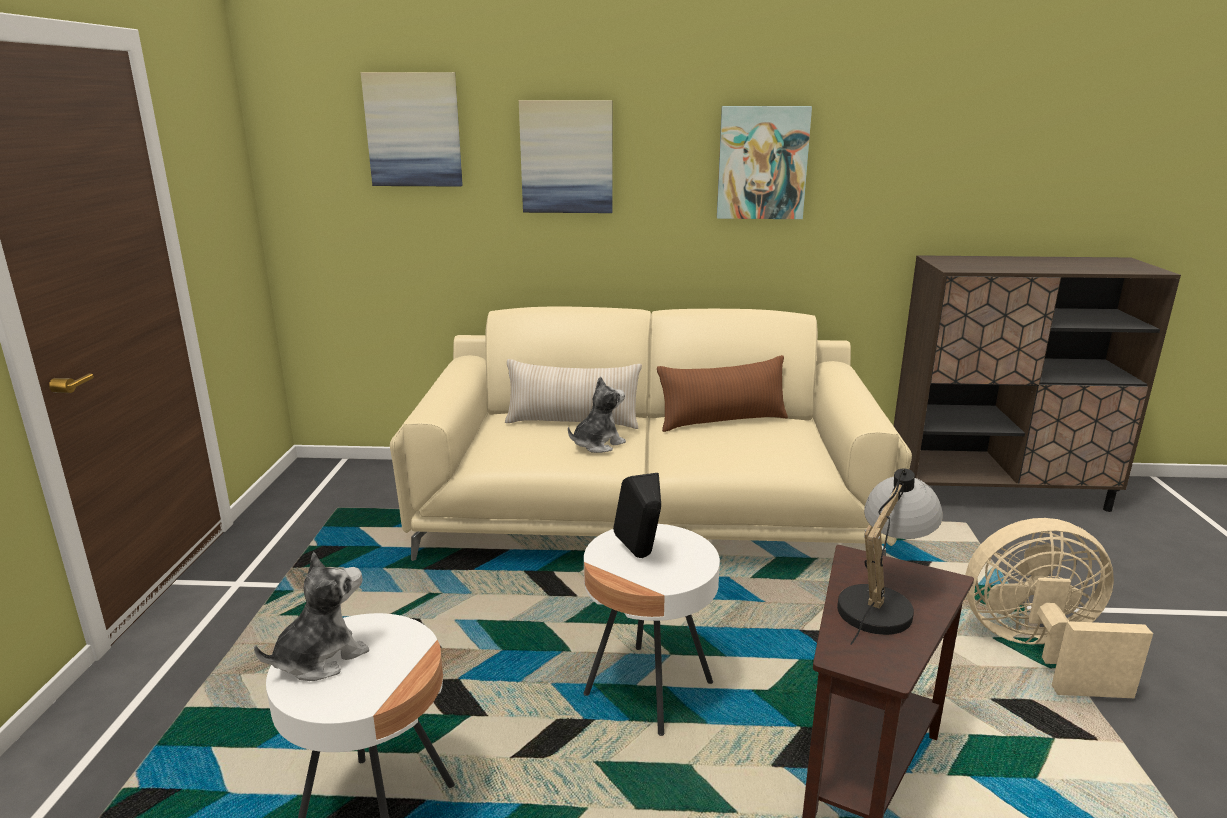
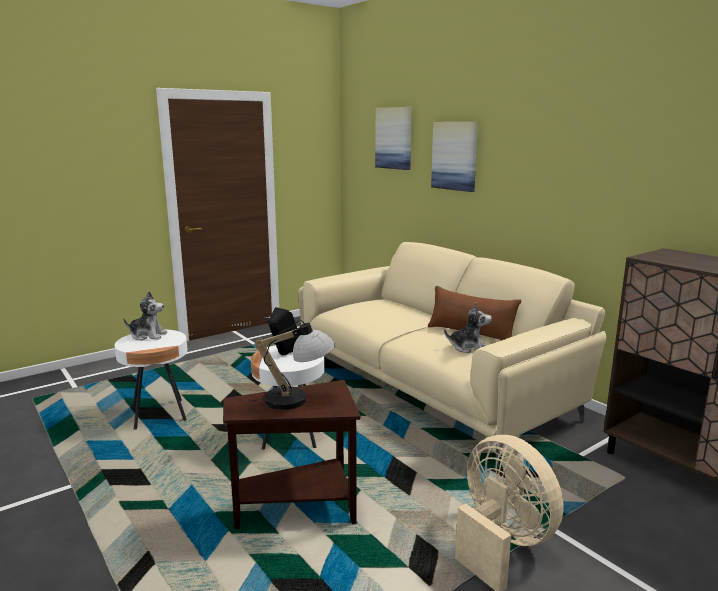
camera: 50 degrees right, 5 degrees down
beige pillow [505,359,642,429] -> none
plush toy [568,376,626,453] -> plush toy moved to [444,302,492,353]
picture [717,106,812,219] -> none

